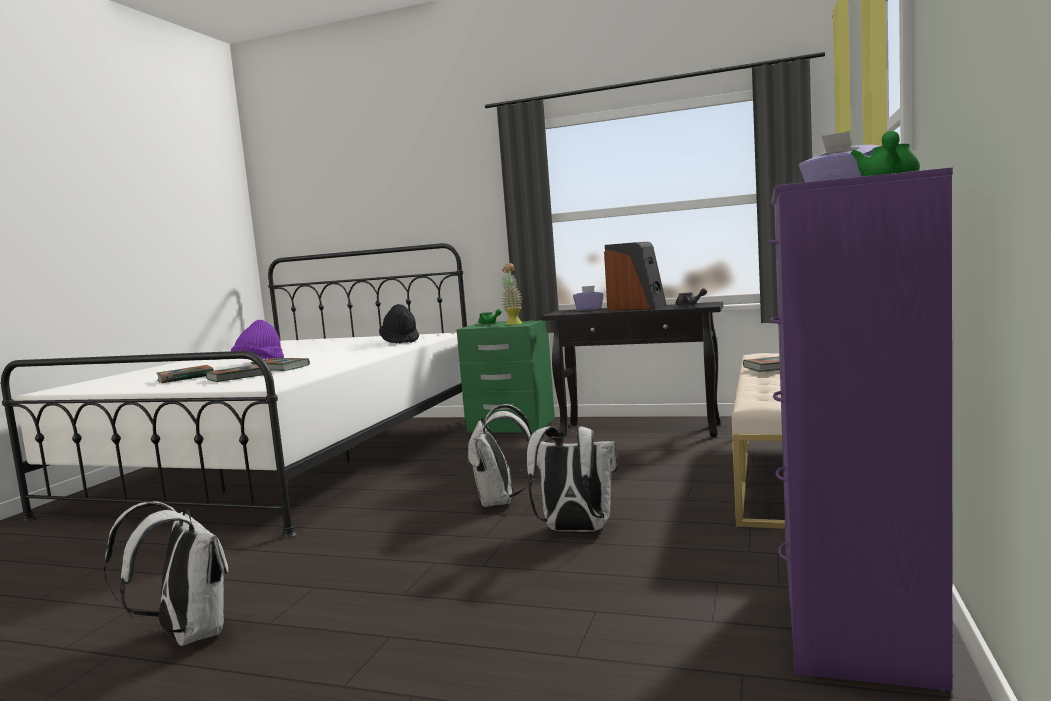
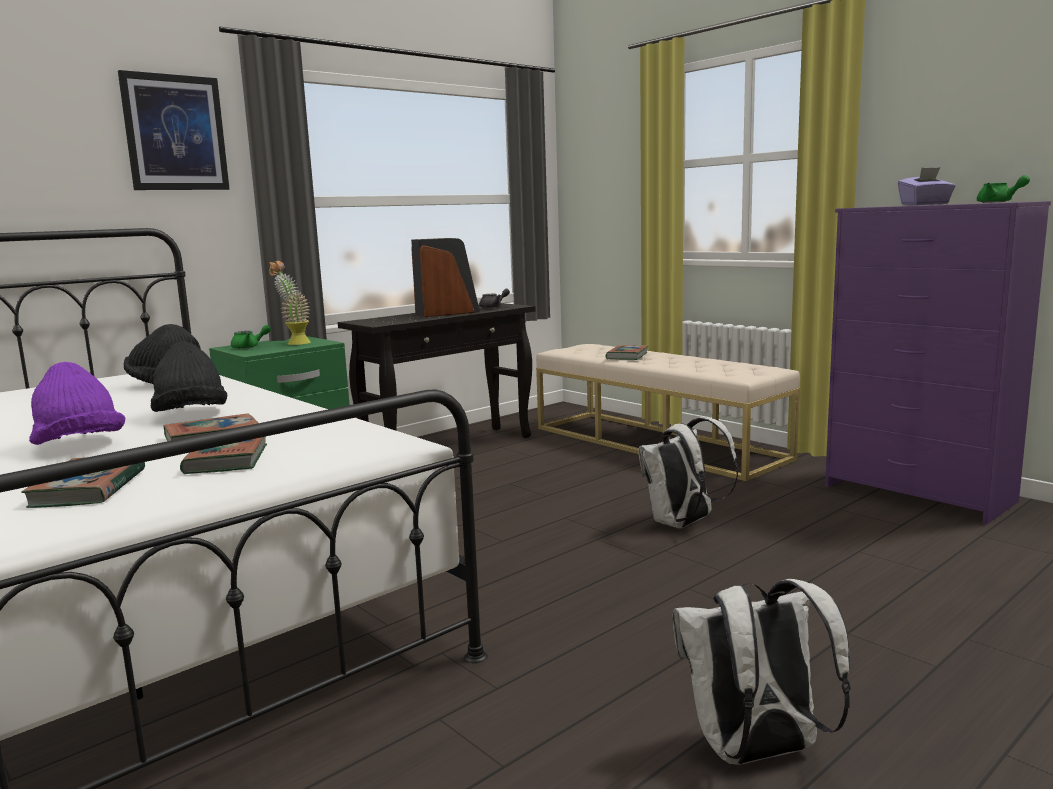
camera: 60 degrees left, 5 degrees up
white backpack [467,404,532,507] -> none
purple tissue box [573,286,604,310] -> none
none -> picture [118,70,229,190]
none -> black hat [151,341,228,412]

